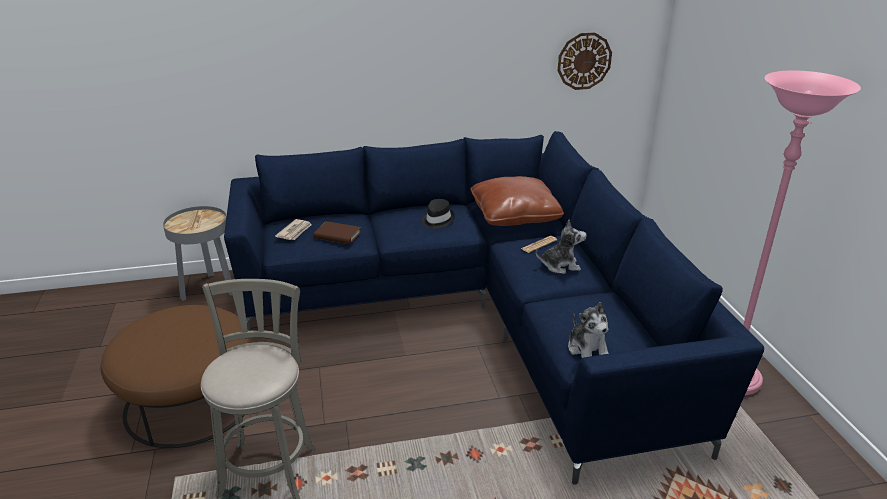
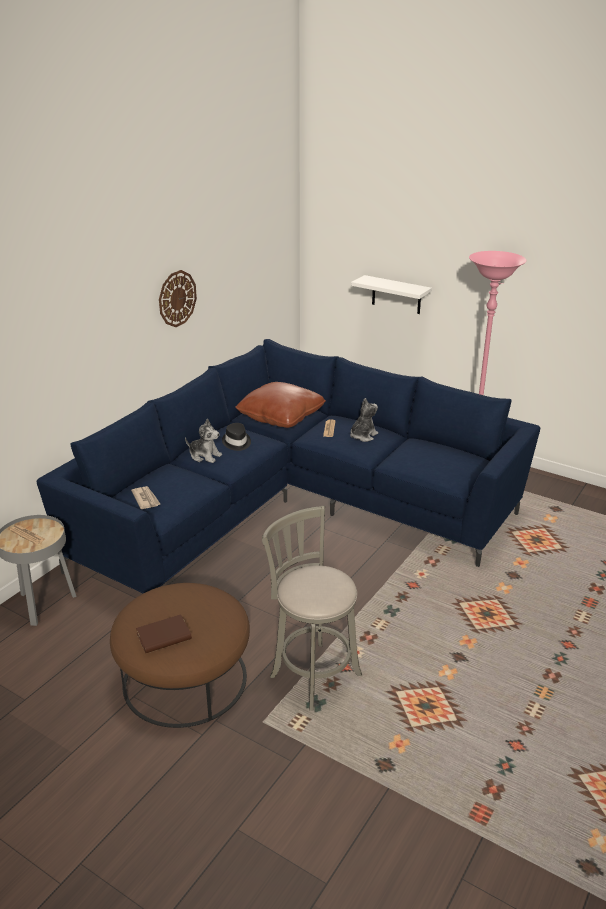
camera: 45 degrees left, 0 degrees up
brown book [314,221,361,244] -> brown book moved to [136,614,192,653]
wall clock [558,33,612,90] -> wall clock moved to [159,270,197,327]
plush toy [568,302,609,358] -> plush toy moved to [185,419,222,463]
none -> white shelf [351,275,432,314]

